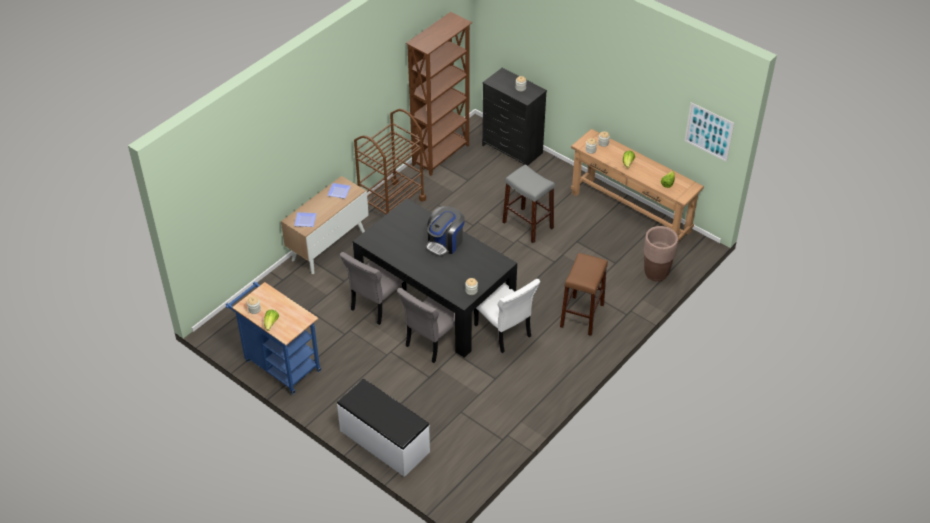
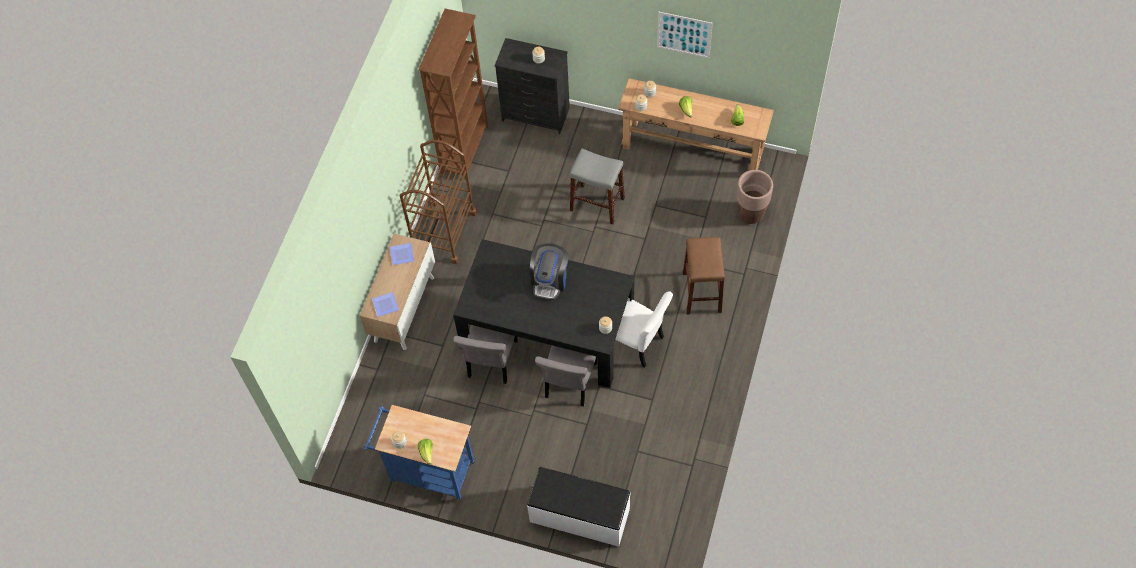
camera: 20 degrees left, 15 degrees up
picture [684,102,734,162] -> picture moved to [657,11,713,58]

